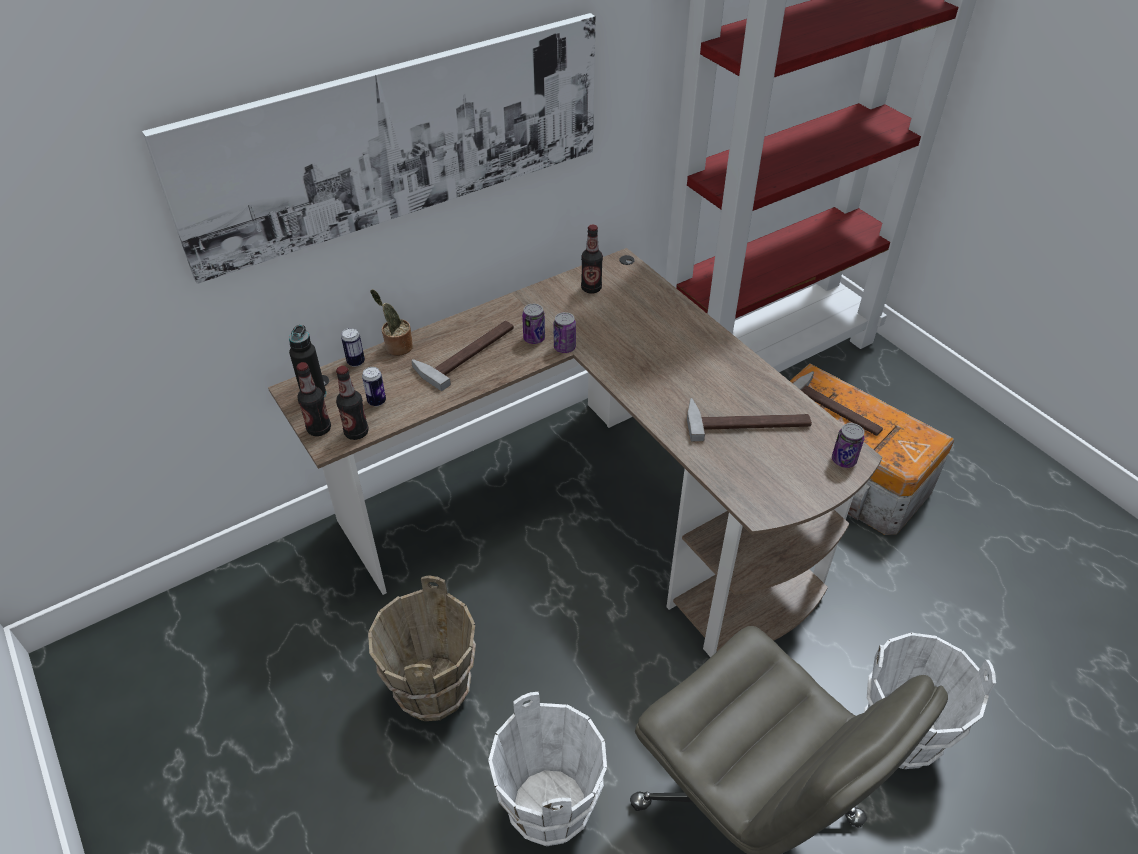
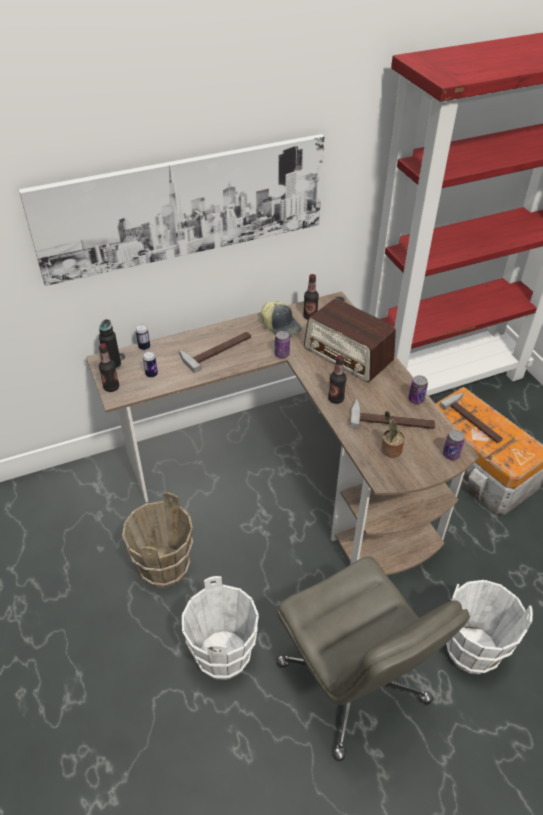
camera: 10 degrees right, 0 degrees up
bottle [336,366,369,440] -> bottle moved to [328,355,347,404]
potted plant [370,289,413,356] -> potted plant moved to [381,411,405,458]
can [522,304,545,344] -> can moved to [408,375,428,404]
none -> cap [261,301,302,337]
none -> radio [304,298,396,382]

